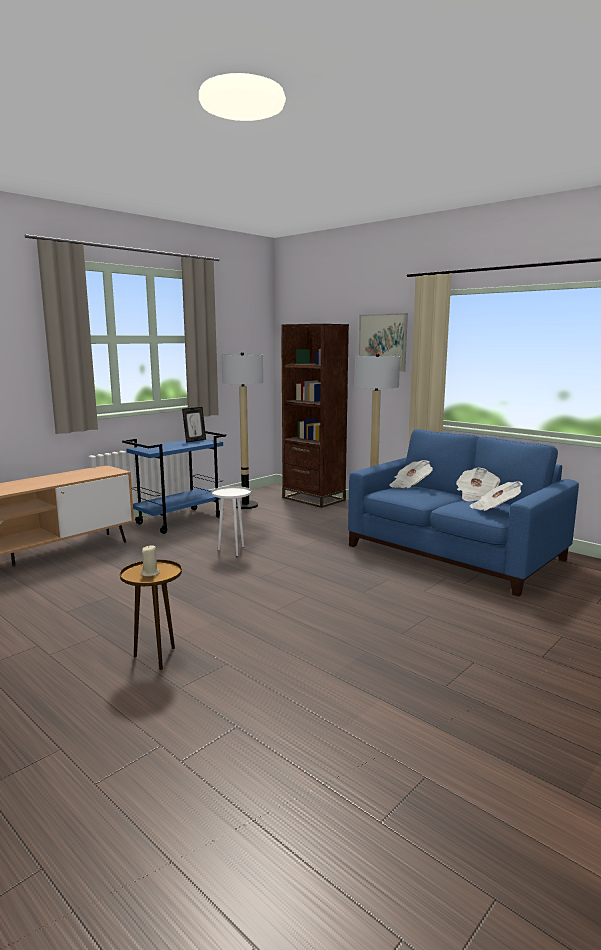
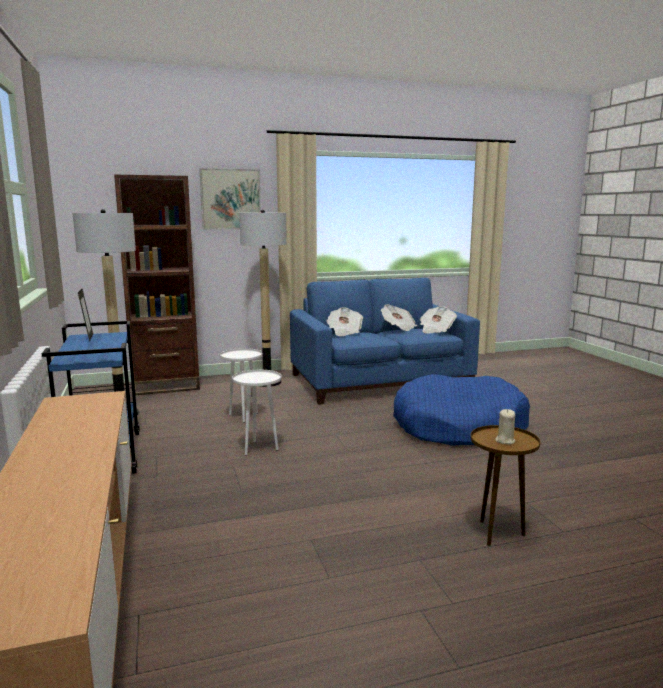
camera: 60 degrees left, 0 degrees up
none -> white side table [220,348,263,423]
none -> blue dog bed [393,374,530,446]

